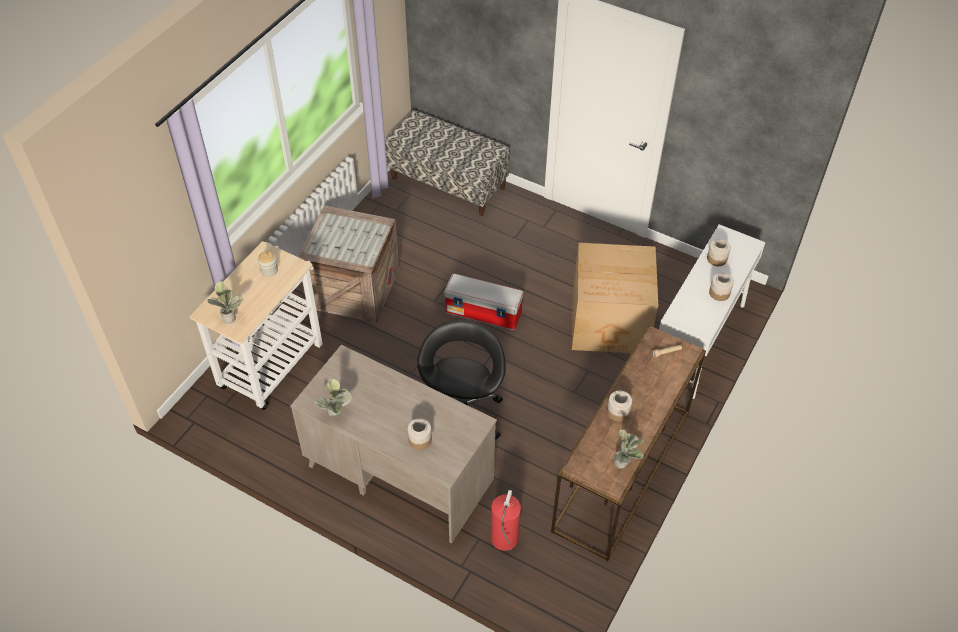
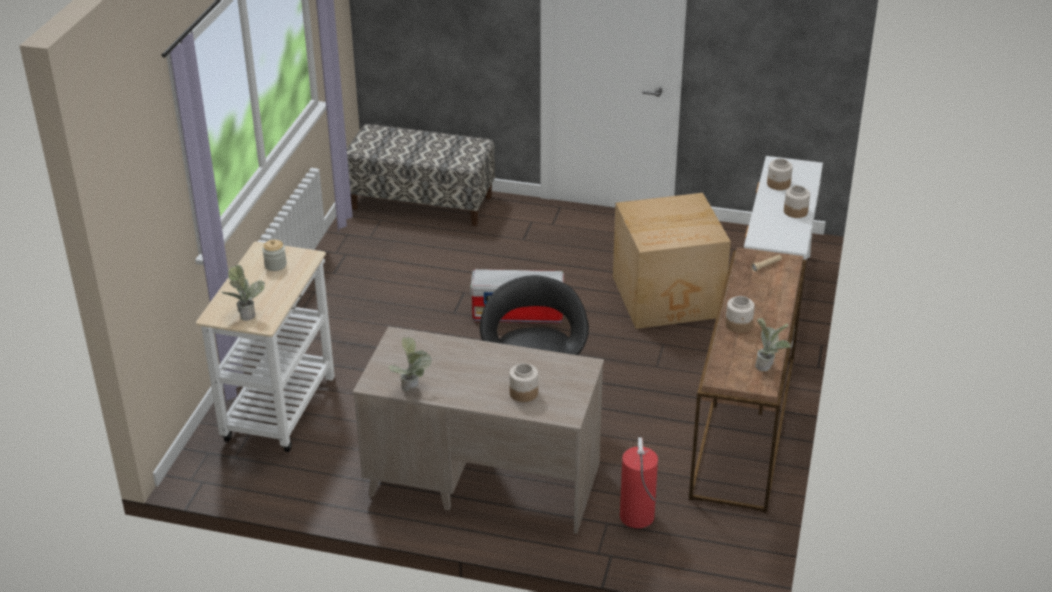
camera: 15 degrees left, 15 degrees down
crate [298,205,399,323] -> none

